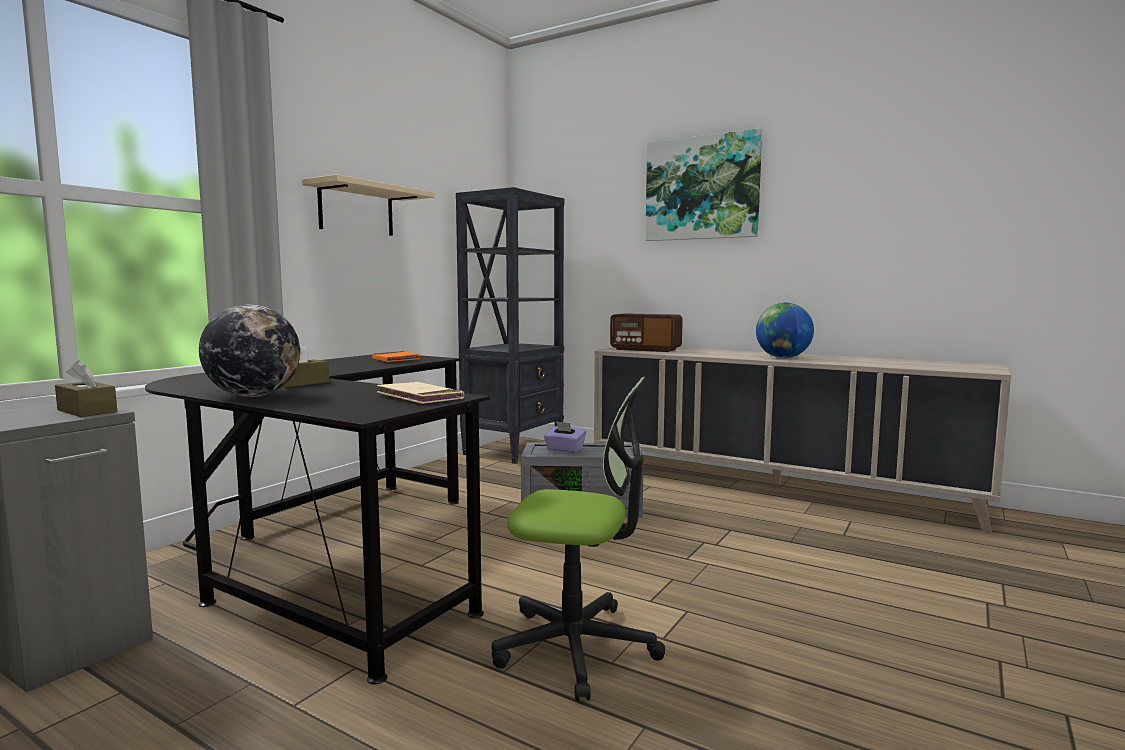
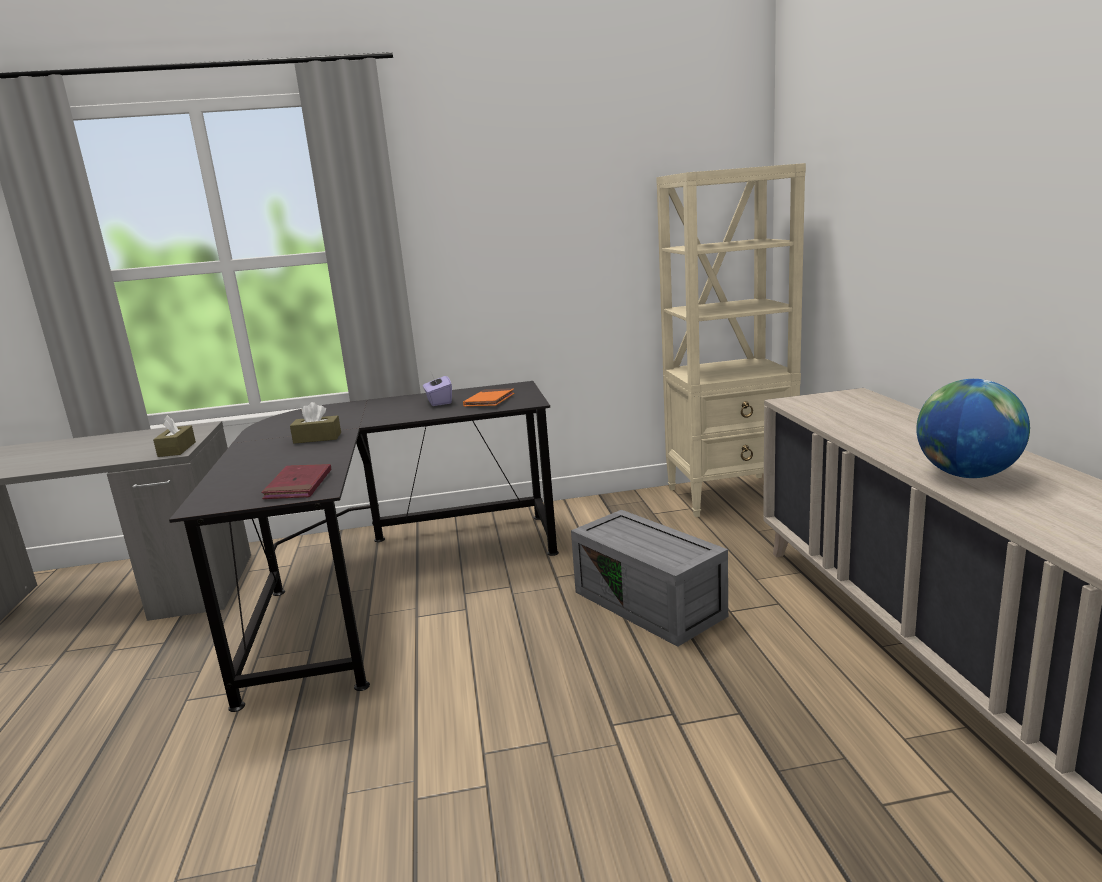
camera: 50 degrees right, 10 degrees up
globe [199,305,300,397] -> none
beige shelf [302,174,435,236] -> none
beige book [377,382,464,404] -> red book [261,464,331,499]
black bookcase [456,187,564,464] -> beige bookcase [656,163,806,517]
office chair [491,377,665,701] -> none
purple tissue box [544,421,586,453] -> purple tissue box moved to [423,373,452,406]
radio [610,313,683,352] -> none
picture [645,128,762,241] -> none

